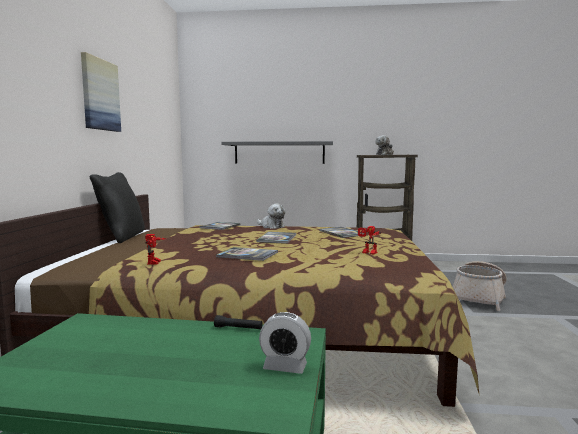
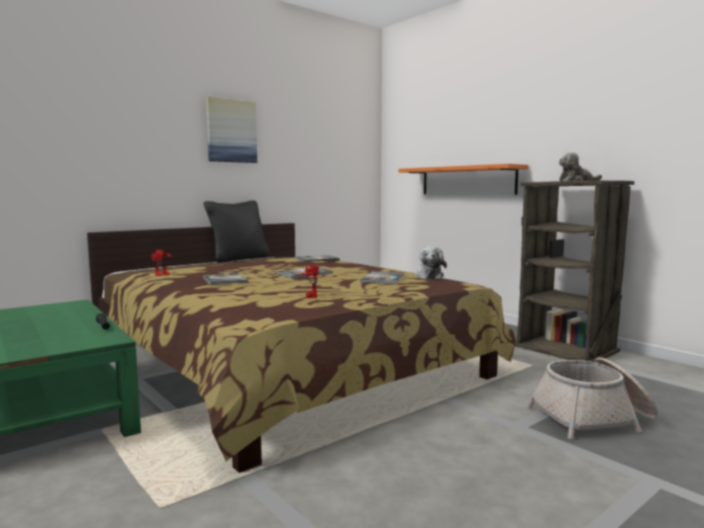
camera: 45 degrees right, 0 degrees up
grey shelf [221,141,333,164] -> orange shelf [398,164,528,195]
plush toy [257,204,285,229] -> plush toy moved to [414,246,447,279]
alarm clock [259,312,311,374] -> none

